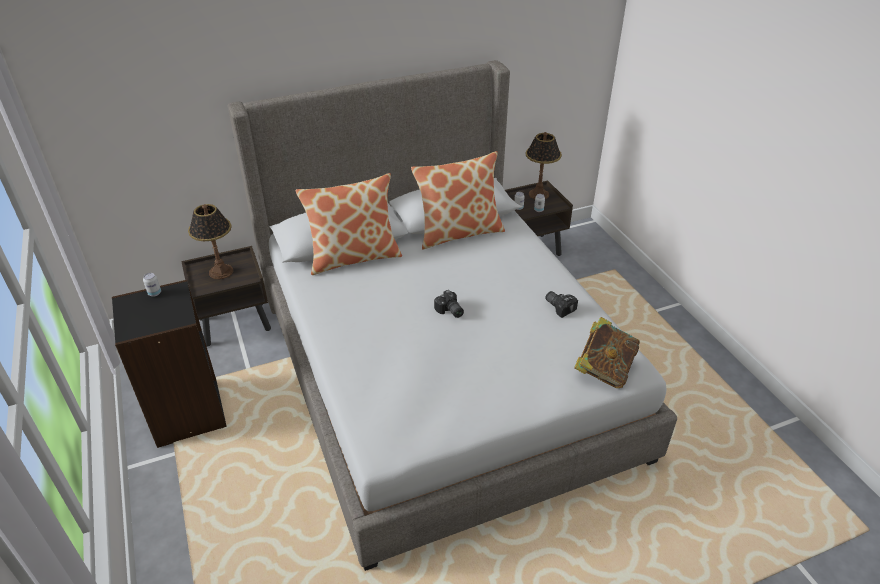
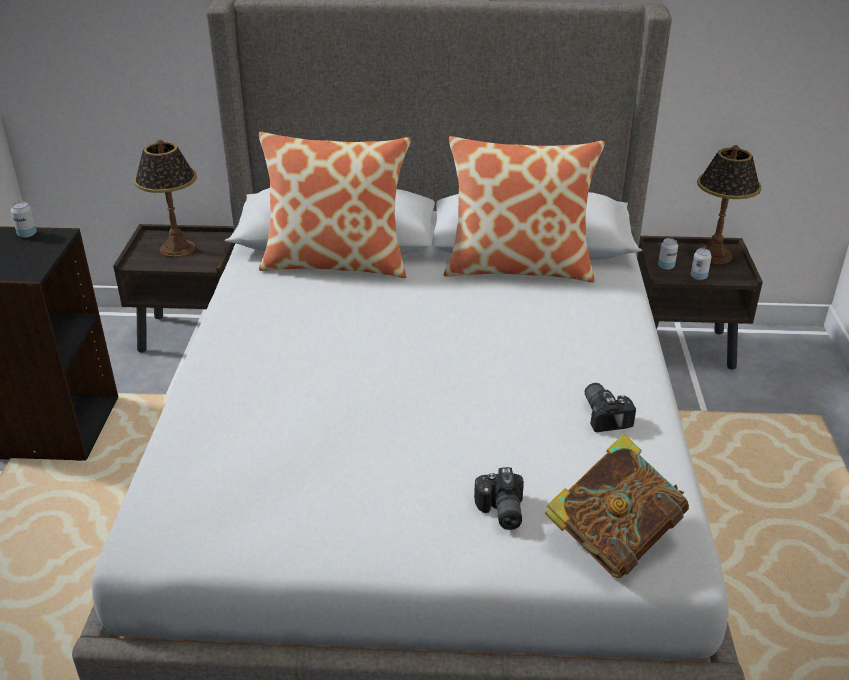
camera: 25 degrees right, 5 degrees down
camera [434,290,464,318] -> camera moved to [474,467,524,530]

